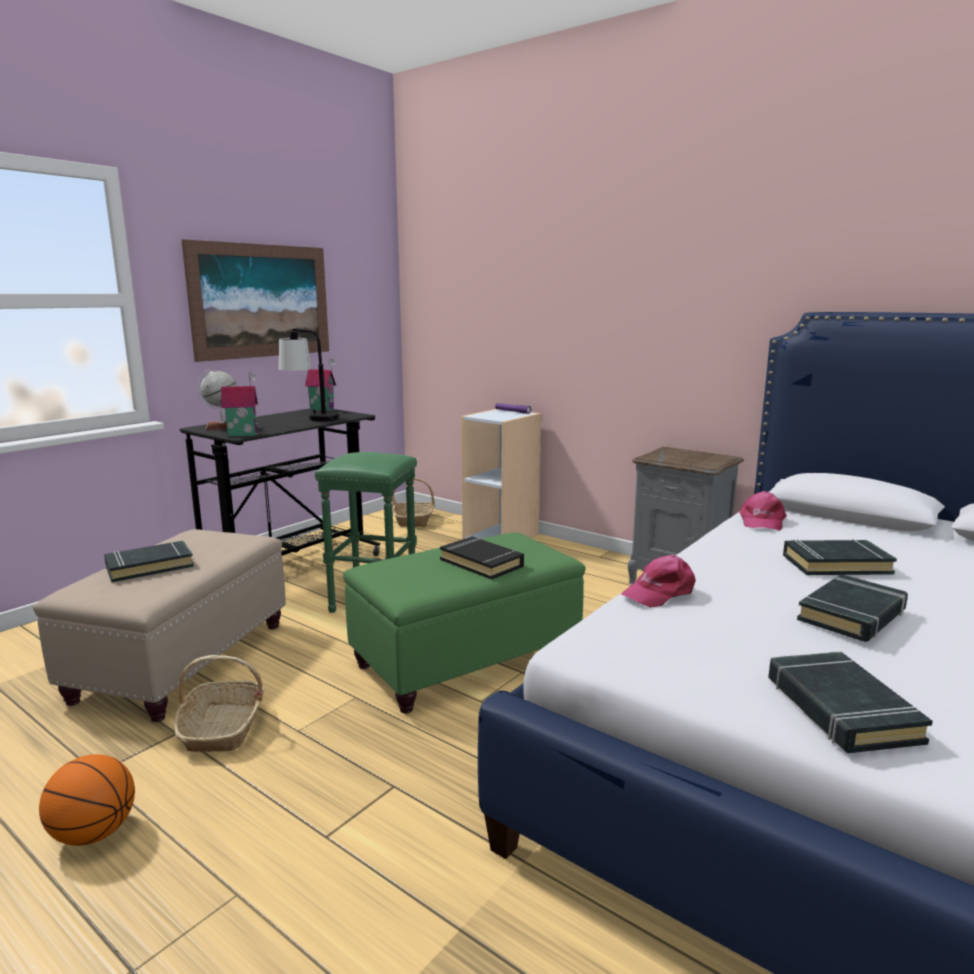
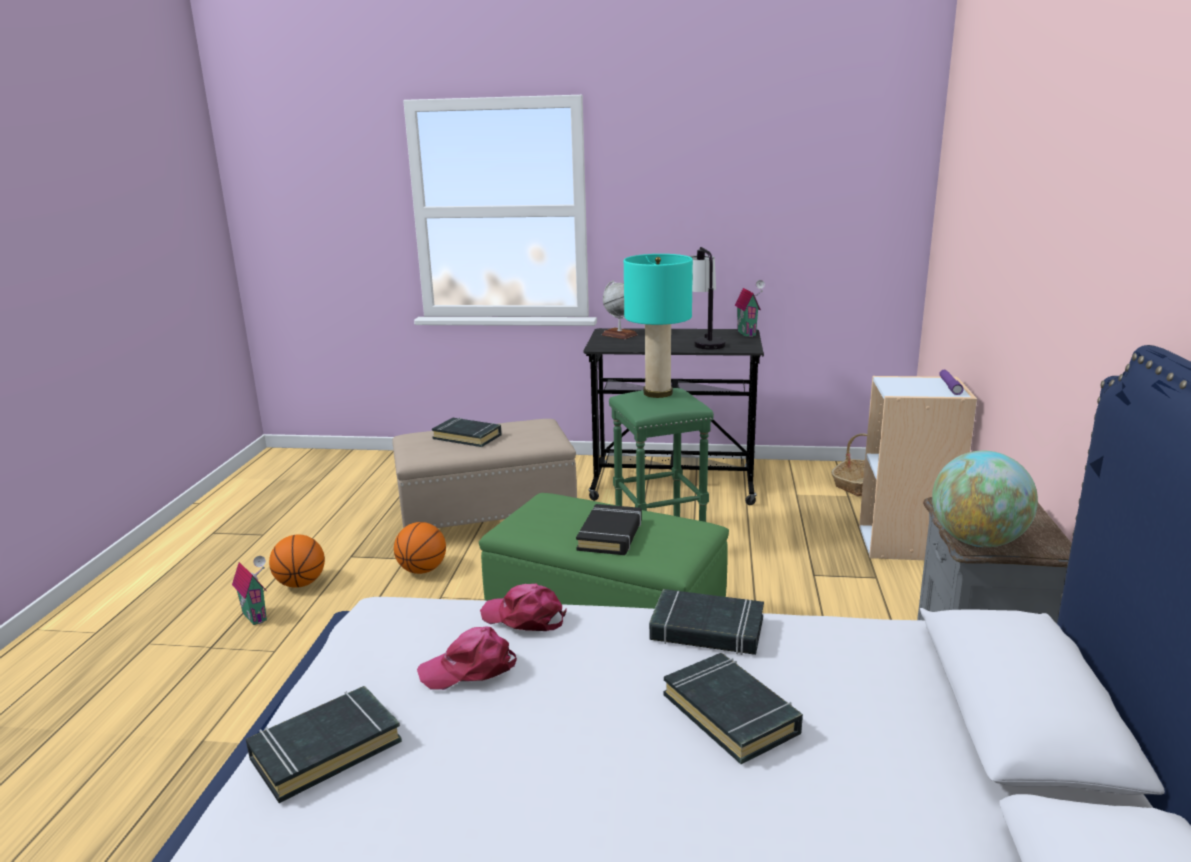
camera: 60 degrees right, 5 degrees up
basket [174,655,264,752] -> basketball [394,522,446,574]
picture [181,239,329,362] -> none
toy house [221,372,258,437] -> toy house moved to [232,556,267,625]
pink cap [739,491,787,531] -> pink cap moved to [417,626,517,690]
black book [797,574,908,642] -> black book moved to [649,589,764,655]
none -> turquoise table lamp [624,254,693,398]
none -> globe [932,451,1038,547]

